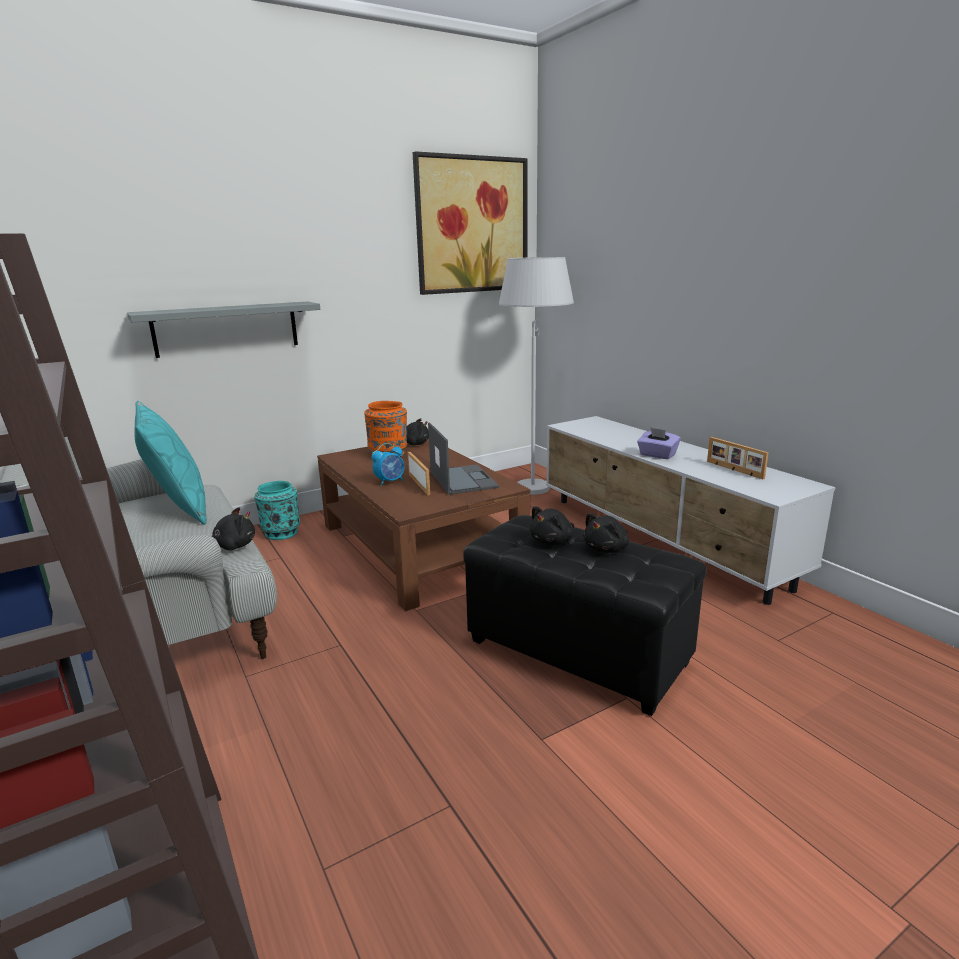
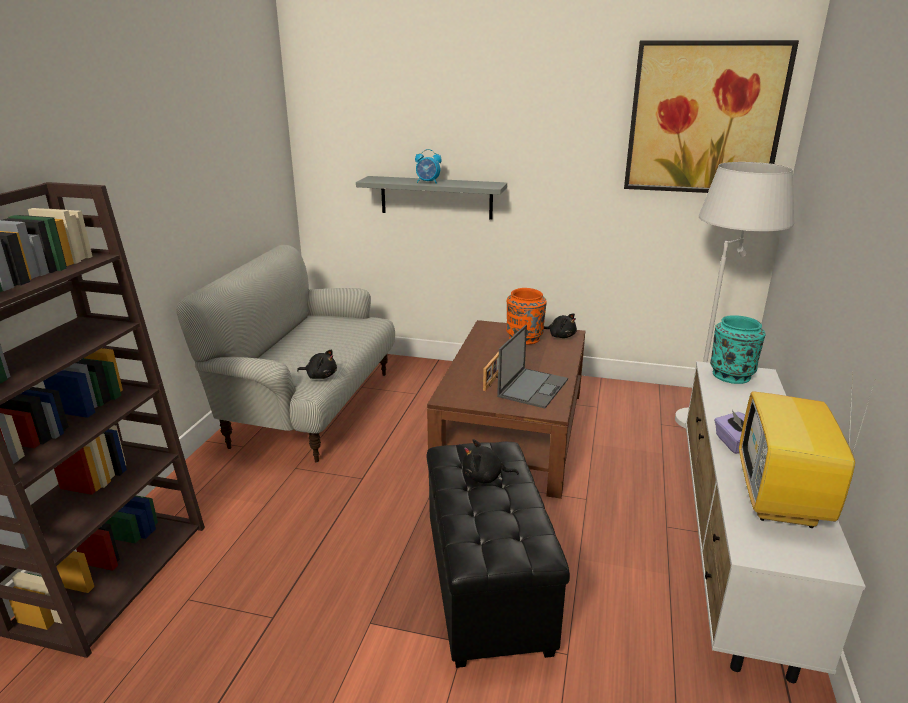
camera: 45 degrees right, 5 degrees up
turquoise pillow [134,401,207,525] -> none
turquoise vase [254,481,300,540] -> turquoise vase moved to [710,315,766,384]
alarm clock [372,443,404,486] -> alarm clock moved to [415,149,442,184]
black plush toy [583,513,629,553] -> none
picture frame [707,437,769,479] -> television [739,377,875,528]

